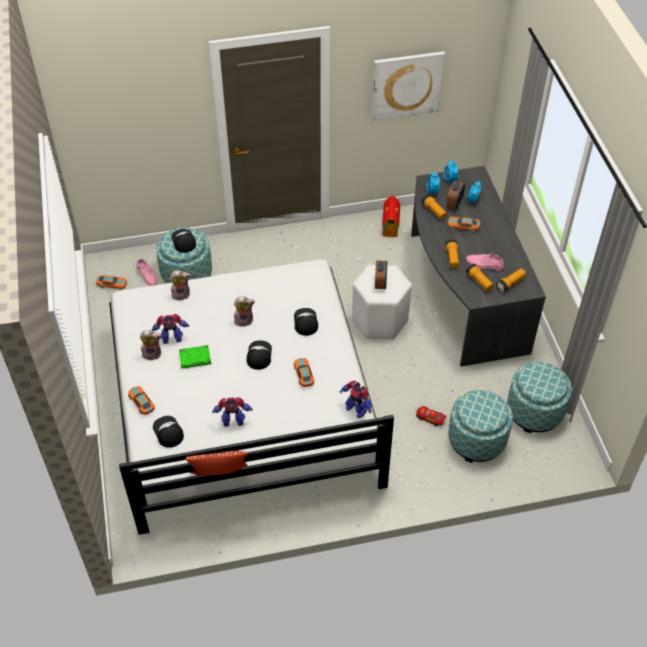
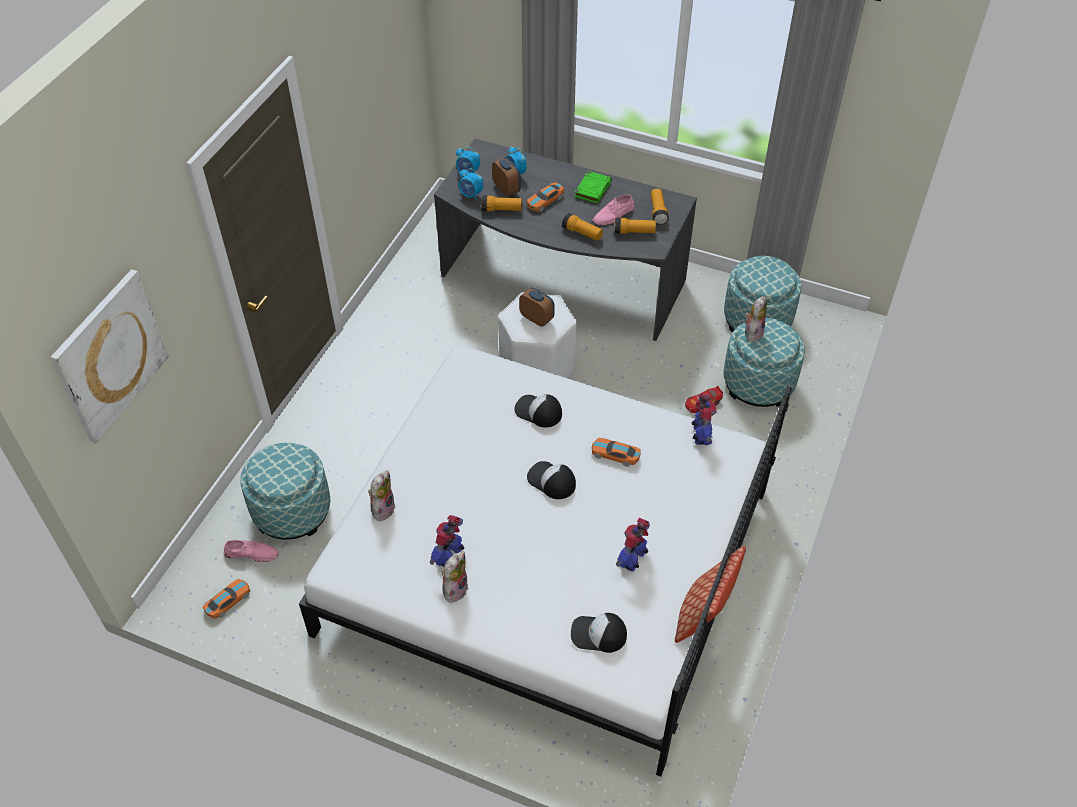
camera: 55 degrees left, 0 degrees up
toy car [128,386,155,415] -> none
cap [171,229,196,253] -> none
green book [179,345,211,369] -> green book moved to [575,171,612,203]
plush toy [234,296,255,327] -> plush toy moved to [745,296,767,342]
toy robot [340,381,372,418] -> toy robot turned 75 degrees counterclockwise [691,393,717,445]
picture [371,51,445,121] -> picture moved to [50,269,169,443]
toy house [382,196,400,237] -> none

